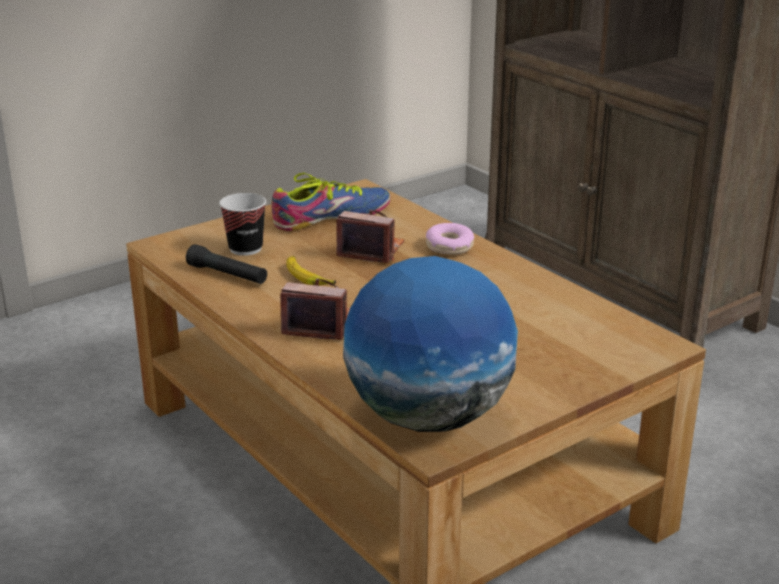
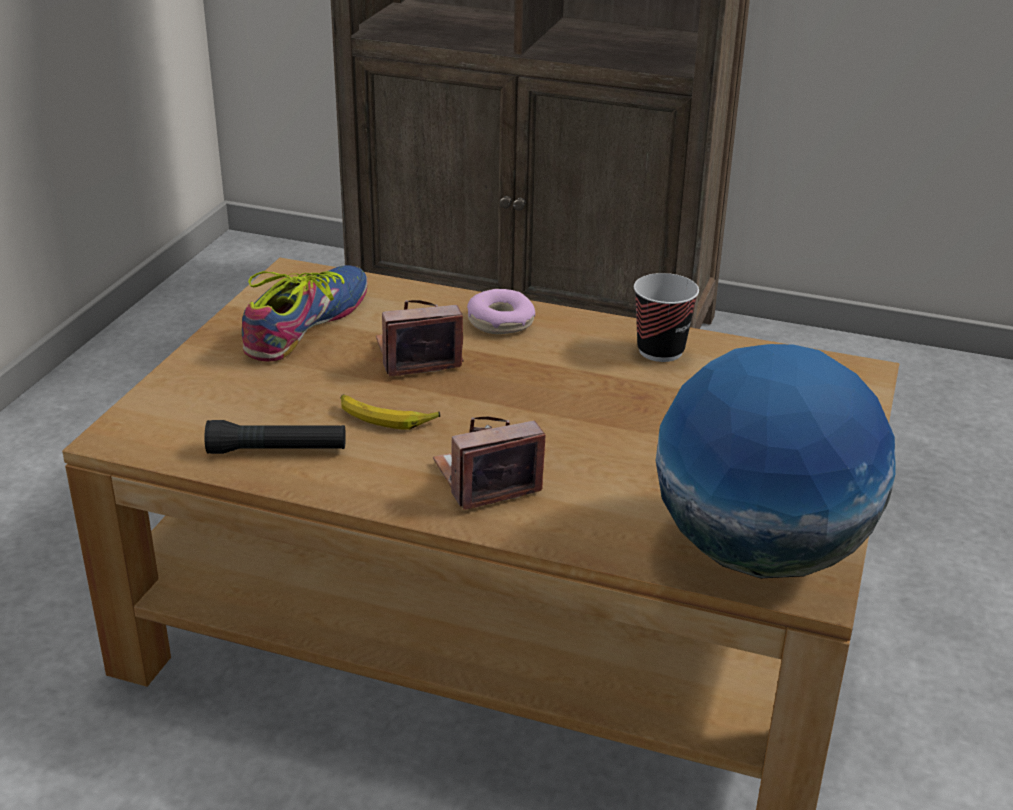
camera: 35 degrees left, 5 degrees up
cup [219,193,266,256] -> cup moved to [634,273,699,362]

